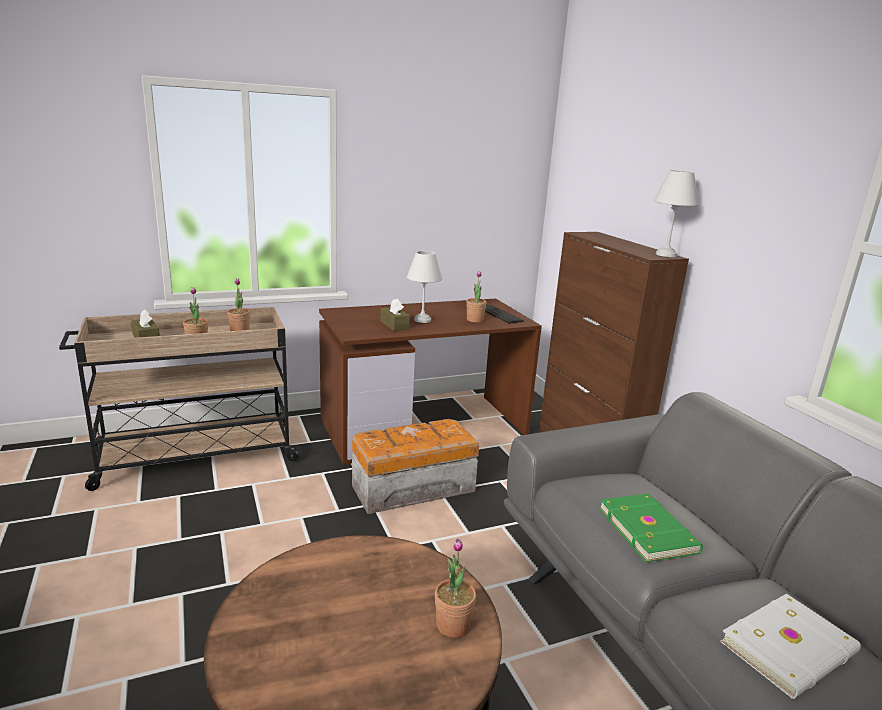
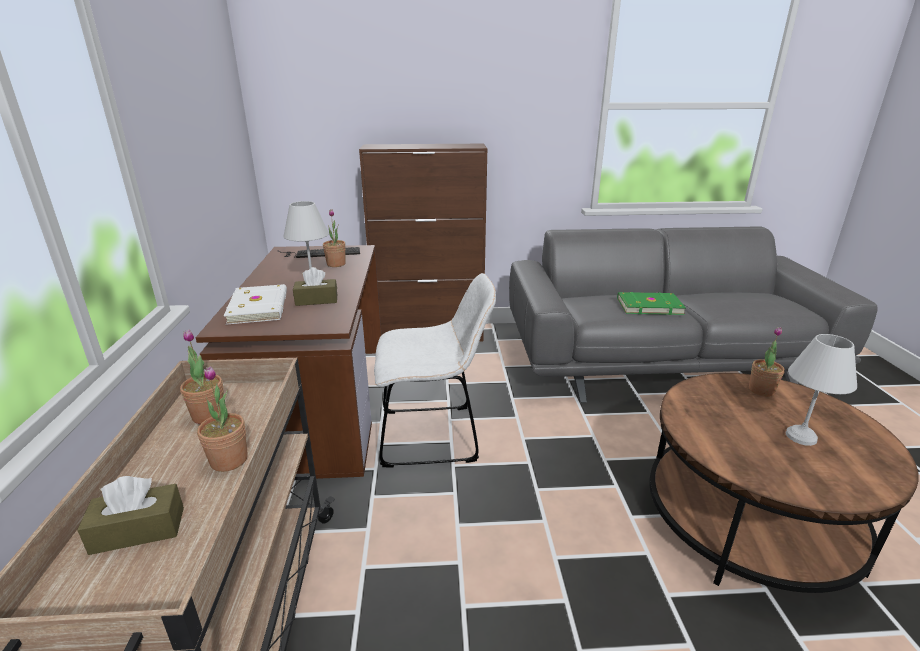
camera: 70 degrees left, 5 degrees up
storage box [352,419,479,514] -> white chair [374,273,496,468]
white table lamp [654,170,699,257] -> white table lamp moved to [786,334,857,446]
white book [720,594,861,699] -> white book moved to [224,284,287,325]

